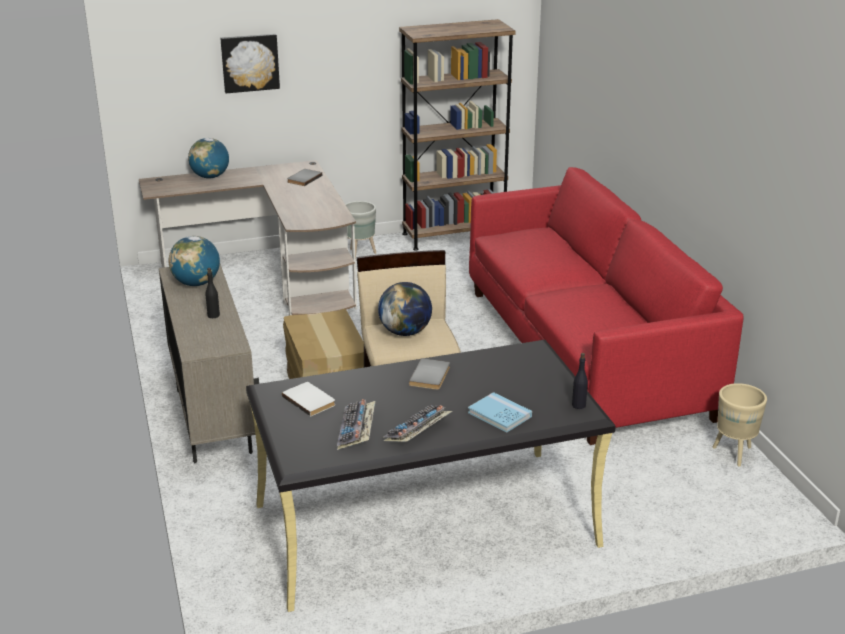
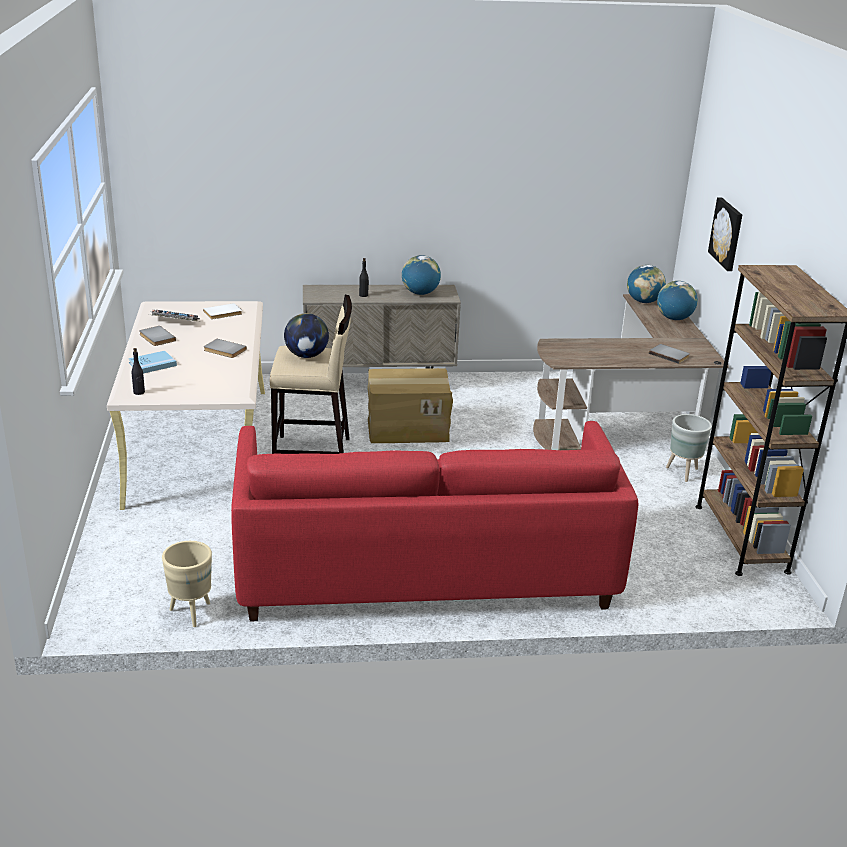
camera: 100 degrees right, 0 degrees up
black desk [246,340,616,612] -> beige desk [107,301,265,510]
keyboard [383,405,452,442] -> grey book [139,326,176,346]
none -> globe [627,265,666,303]

